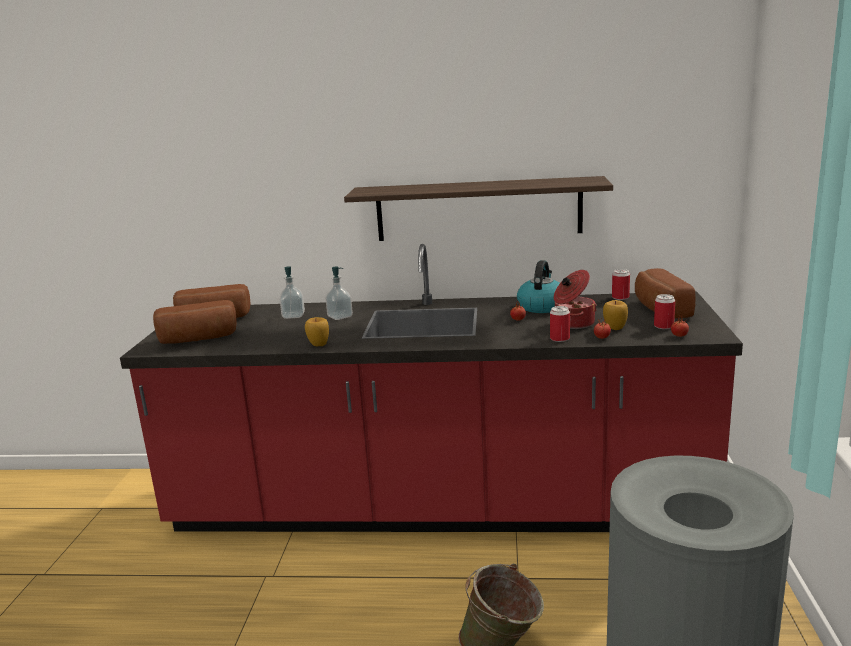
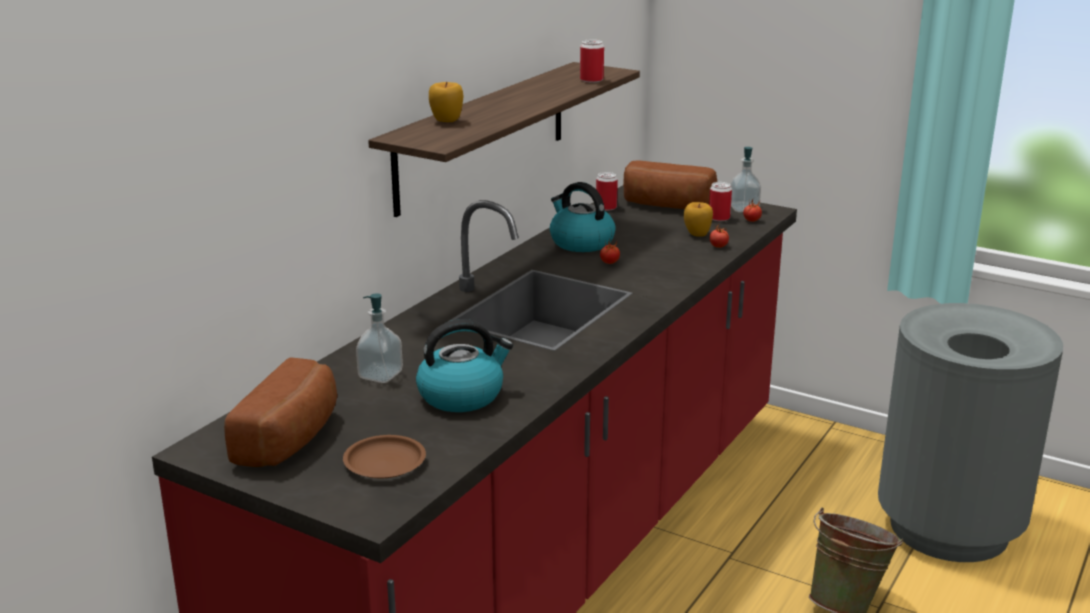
camera: 65 degrees left, 5 degrees up
bread [153,300,237,344] -> brown plate [343,435,426,478]
apple [305,317,329,347] -> apple moved to [429,82,463,122]
soap dispenser [325,267,353,320] -> soap dispenser moved to [730,147,761,212]
can [550,306,570,342] -> can moved to [580,39,604,83]
cooking pot [554,270,597,329] -> none
none -> kettle [416,319,513,412]

